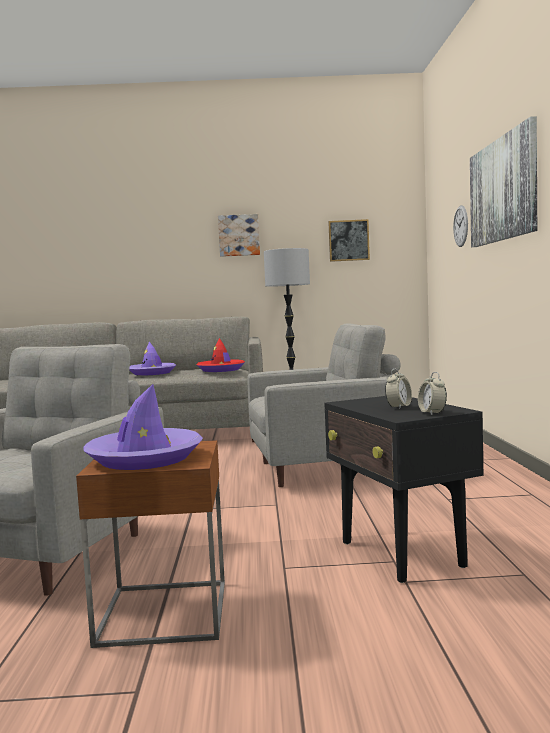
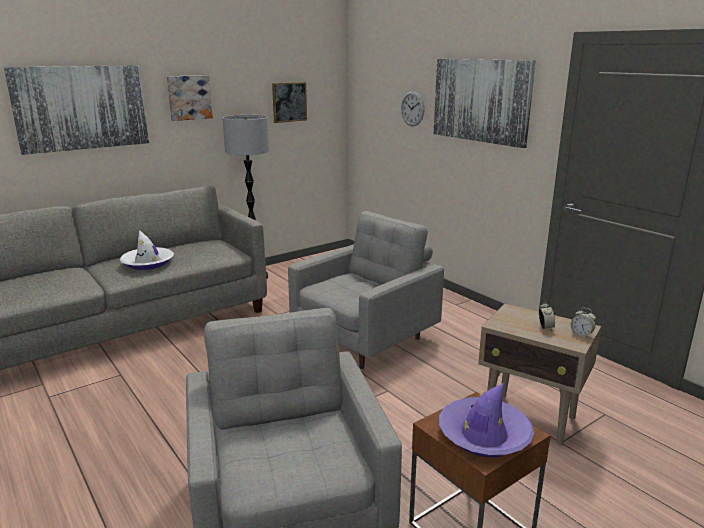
camera: 35 degrees left, 15 degrees up
purple hat [129,342,176,376] -> white hat [120,230,174,270]
red hat [196,338,245,372] -> none
black side table [324,396,483,583] -> beige side table [478,304,601,445]
none -> picture [4,65,149,155]

